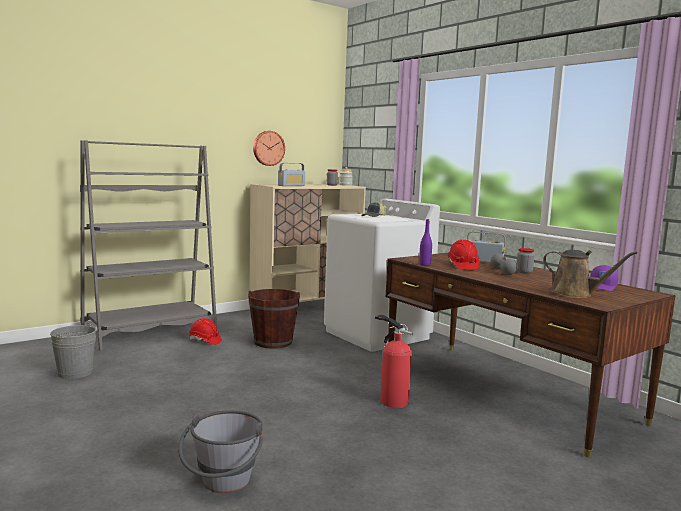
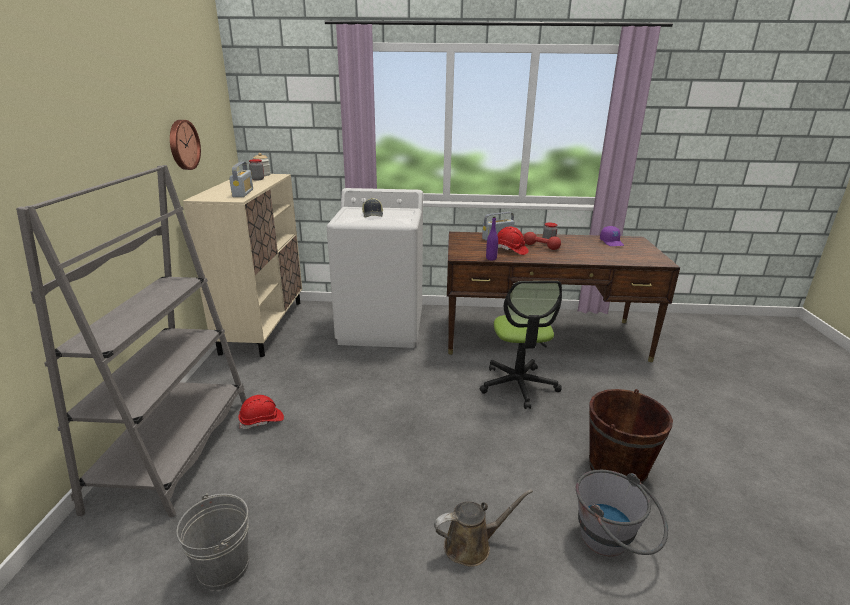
camera: 50 degrees left, 15 degrees up
brown bucket [248,289,300,348] -> brown bucket moved to [589,389,673,484]
fire extinguisher [375,314,413,408] -> office chair [479,281,562,409]
grey dumbbell [491,254,518,275] -> red dumbbell [524,232,561,250]
brown watering can [543,250,638,298] -> brown watering can moved to [434,489,533,567]

